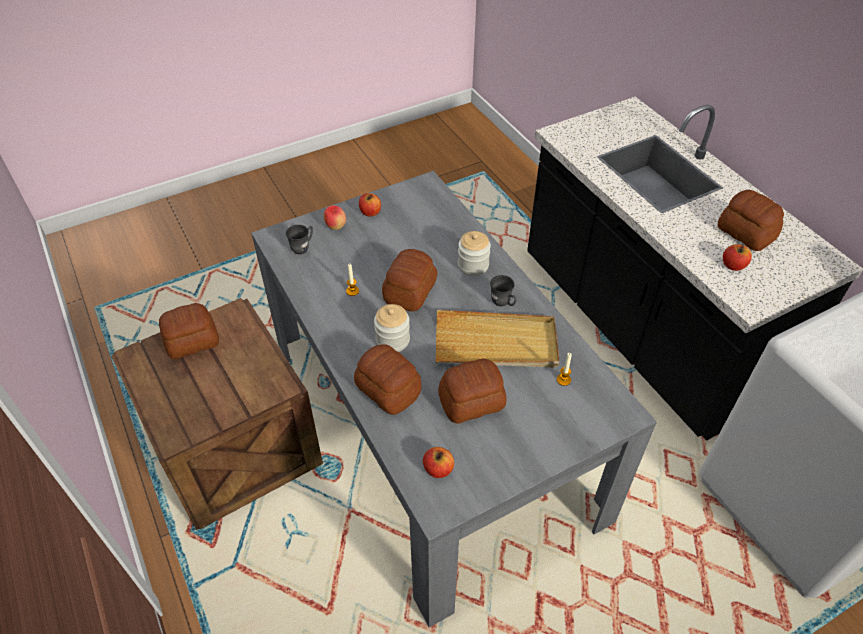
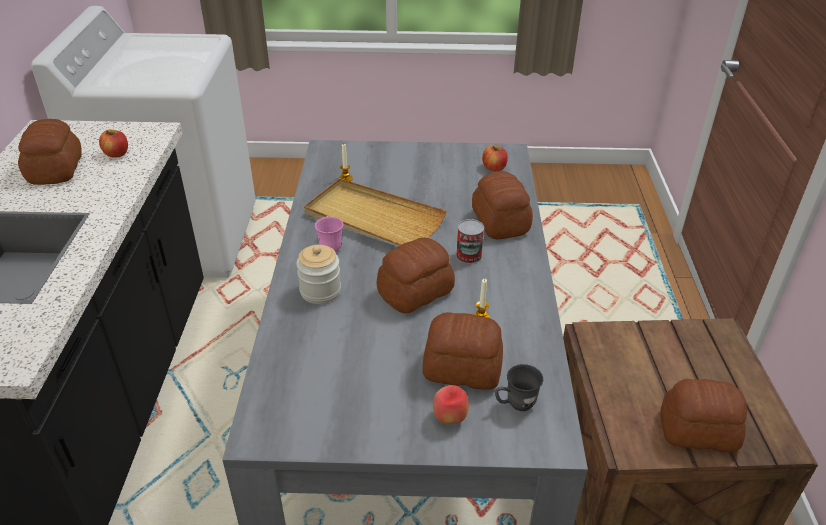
camera: 150 degrees left, 10 degrees down
apple [359,193,381,217] -> none
jar [374,304,410,352] -> can [456,219,484,264]
bread [438,358,506,424] -> bread moved to [422,312,503,390]
grey mug [490,275,517,306] -> pink mug [315,216,343,252]

